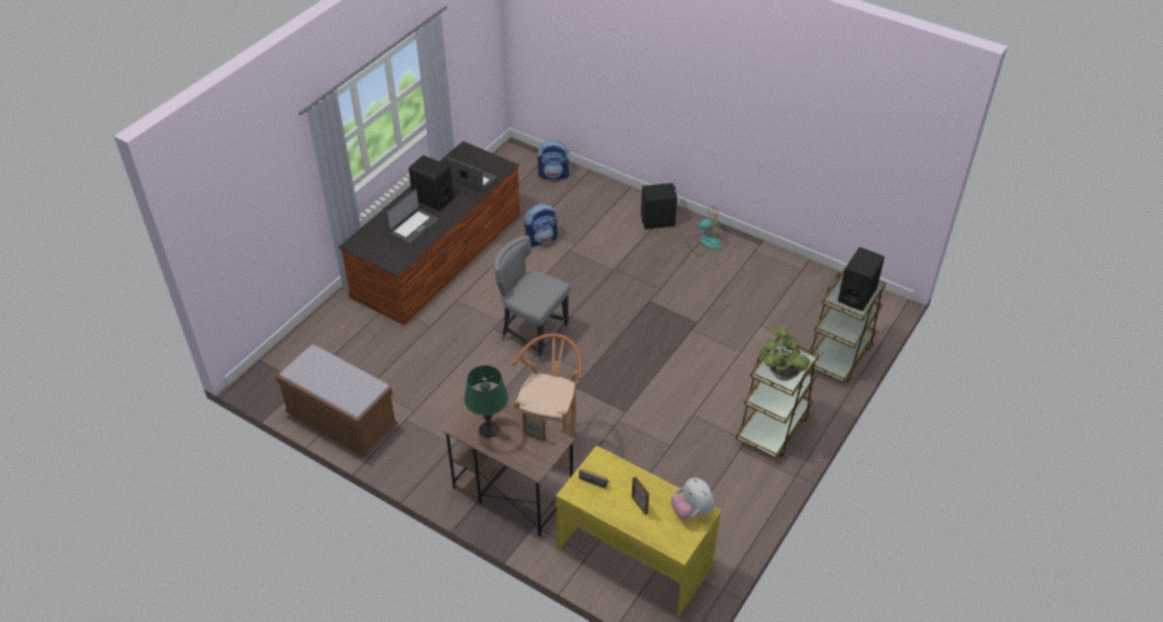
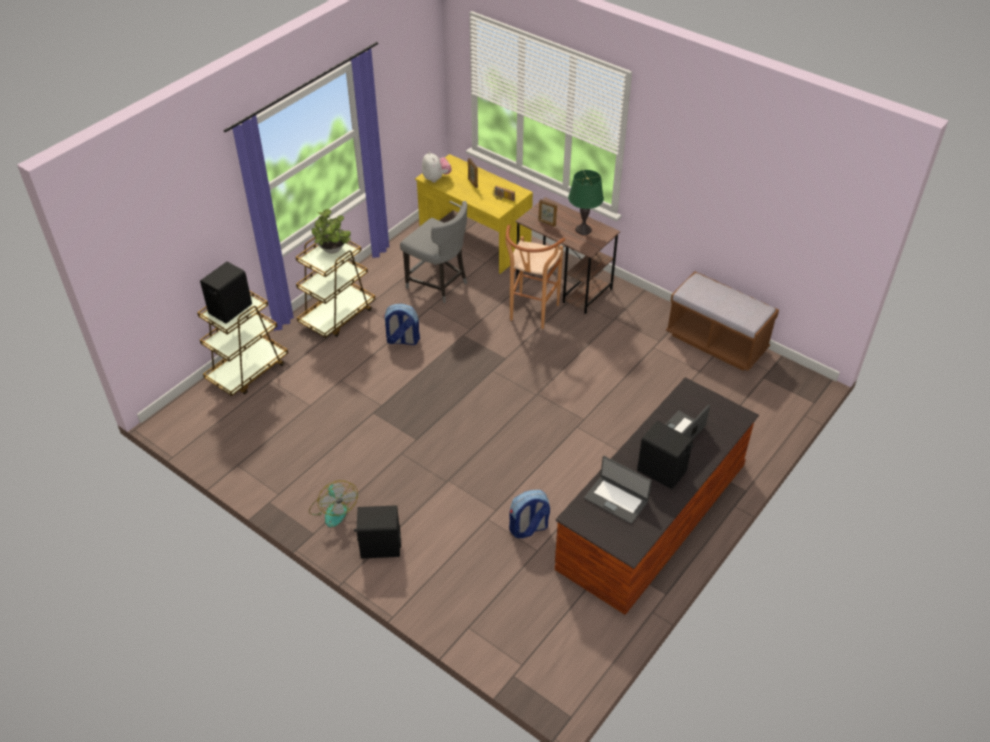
camera: 175 degrees left, 0 degrees up
grey chair [494,235,571,362] -> grey chair moved to [400,201,467,303]
backpack [538,140,569,179] -> backpack moved to [383,304,420,345]
fan [687,206,722,256] -> fan turned 120 degrees counterclockwise [309,480,358,527]

